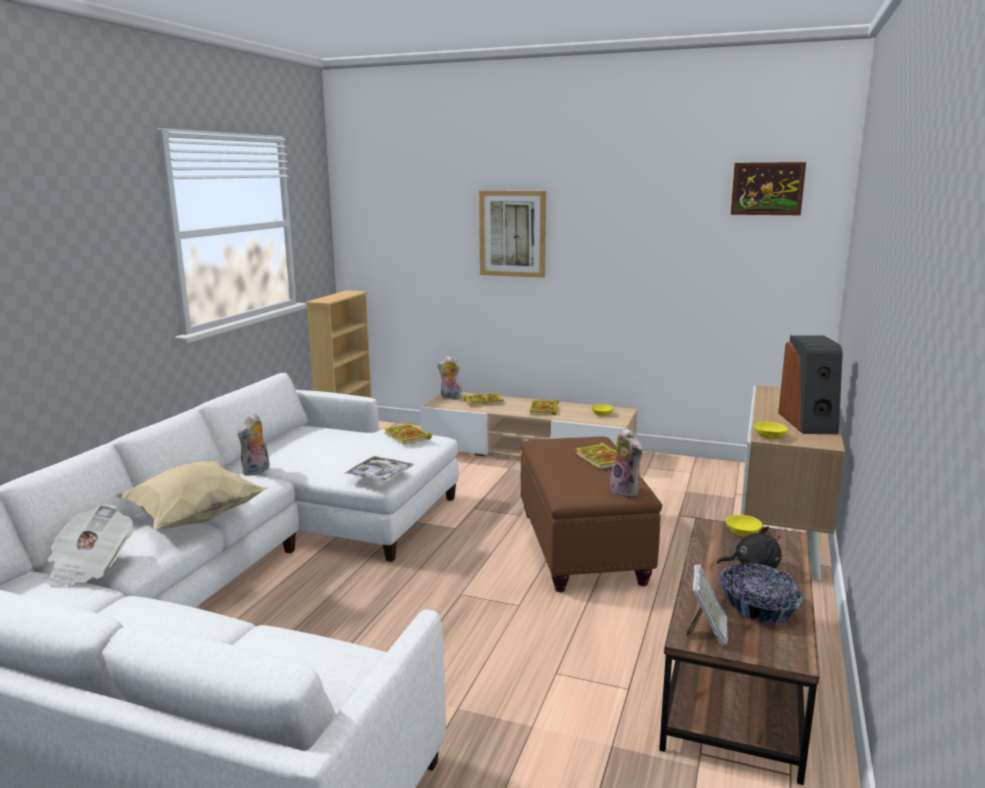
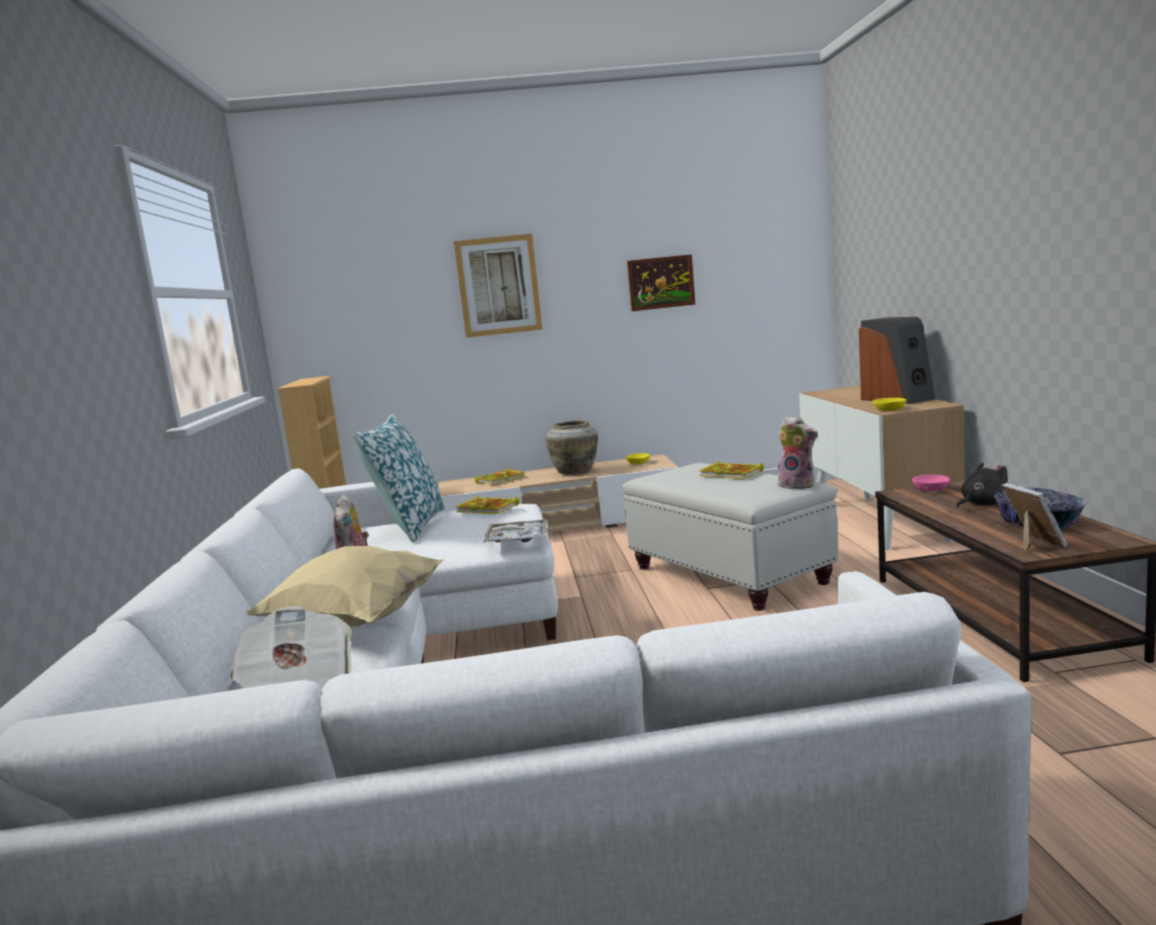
camera: 25 degrees left, 5 degrees down
plush toy [437,356,464,399] -> none
brown ottoman [520,436,662,592] -> white ottoman [622,463,838,611]
book [530,400,559,415] -> beige vase [546,420,598,475]
yellow bowl [725,515,762,536] -> pink bowl [912,475,950,491]
picture [731,162,806,215] -> picture moved to [627,254,695,311]
none -> pillow [353,414,445,543]

